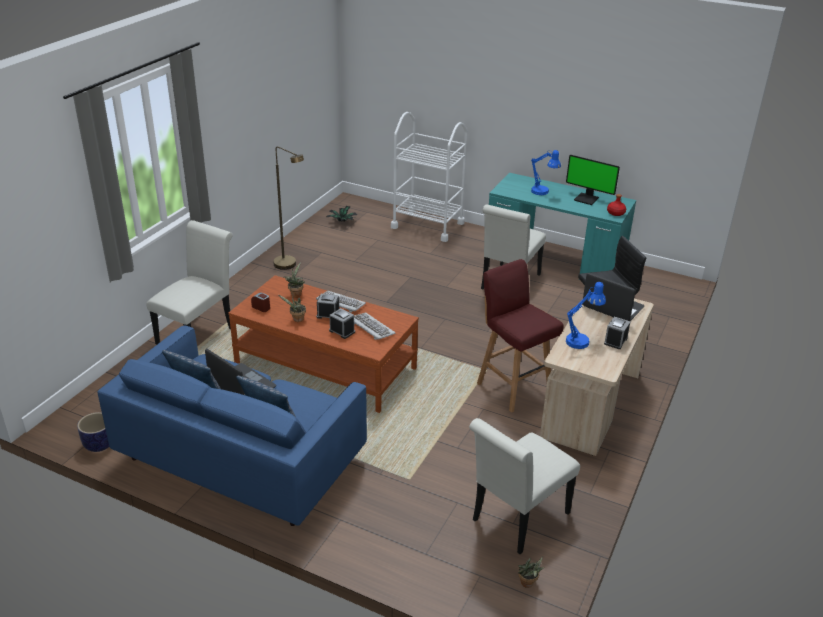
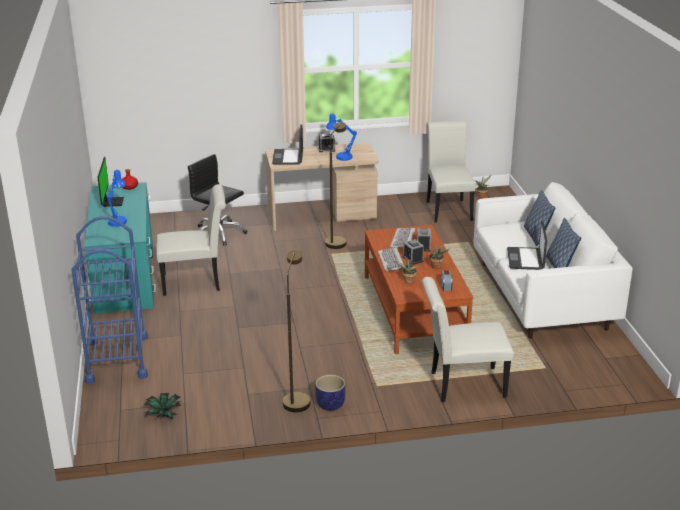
camera: 125 degrees left, 5 degrees down
planter [77,412,109,452] -> planter moved to [315,375,345,411]
blue sofa [98,326,367,526] -> white sofa [474,182,633,338]
white cart [391,112,468,242] -> blue cart [71,216,148,384]
white chair [469,418,580,554] -> white chair turned 105 degrees counterclockwise [426,120,475,223]
red stool [477,259,564,412] -> brown floor lamp [325,122,346,249]

